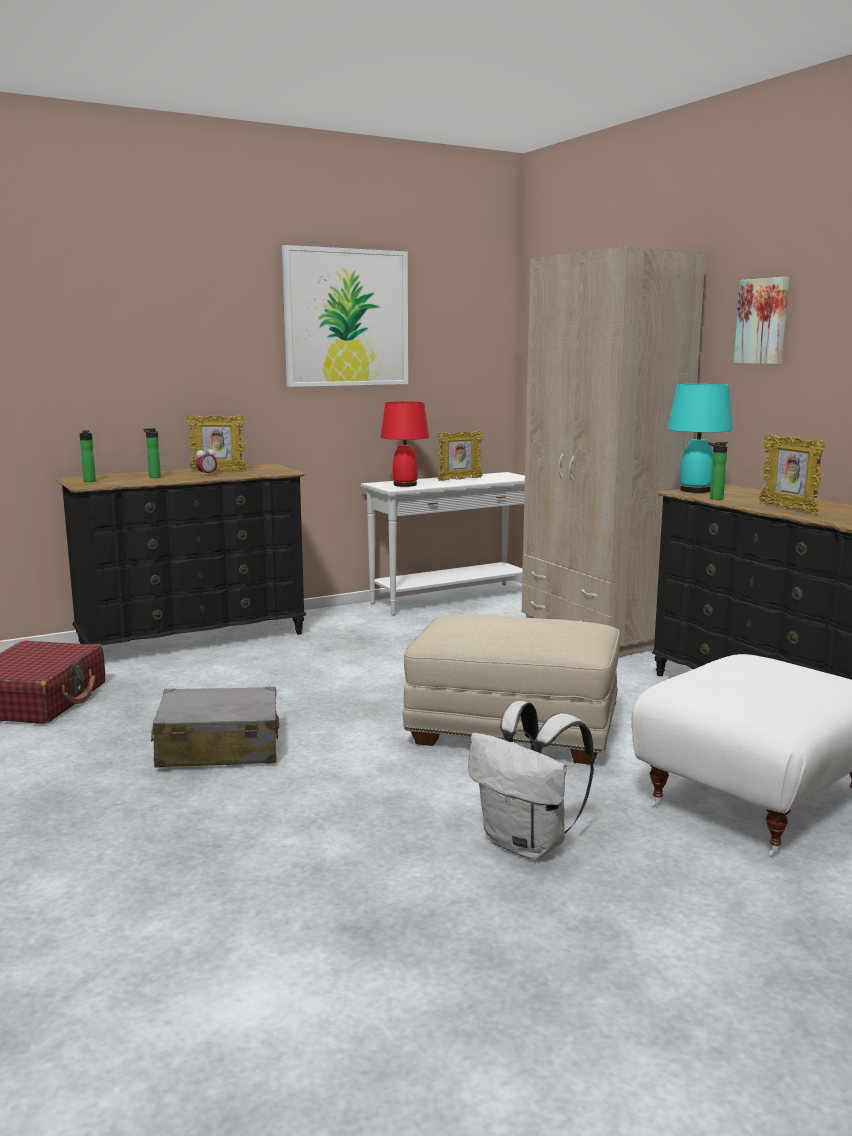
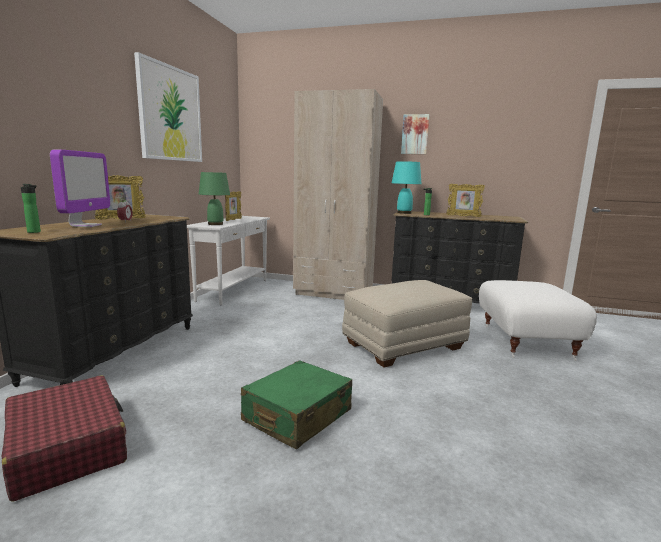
camera: 45 degrees left, 0 degrees up
bottle [144,428,161,478] -> monitor [50,149,110,227]
grey suitcase [151,687,279,768] -> green suitcase [241,360,352,449]
red table lamp [381,401,429,487] -> green table lamp [199,172,230,225]
white backpack [468,701,594,860] -> none

